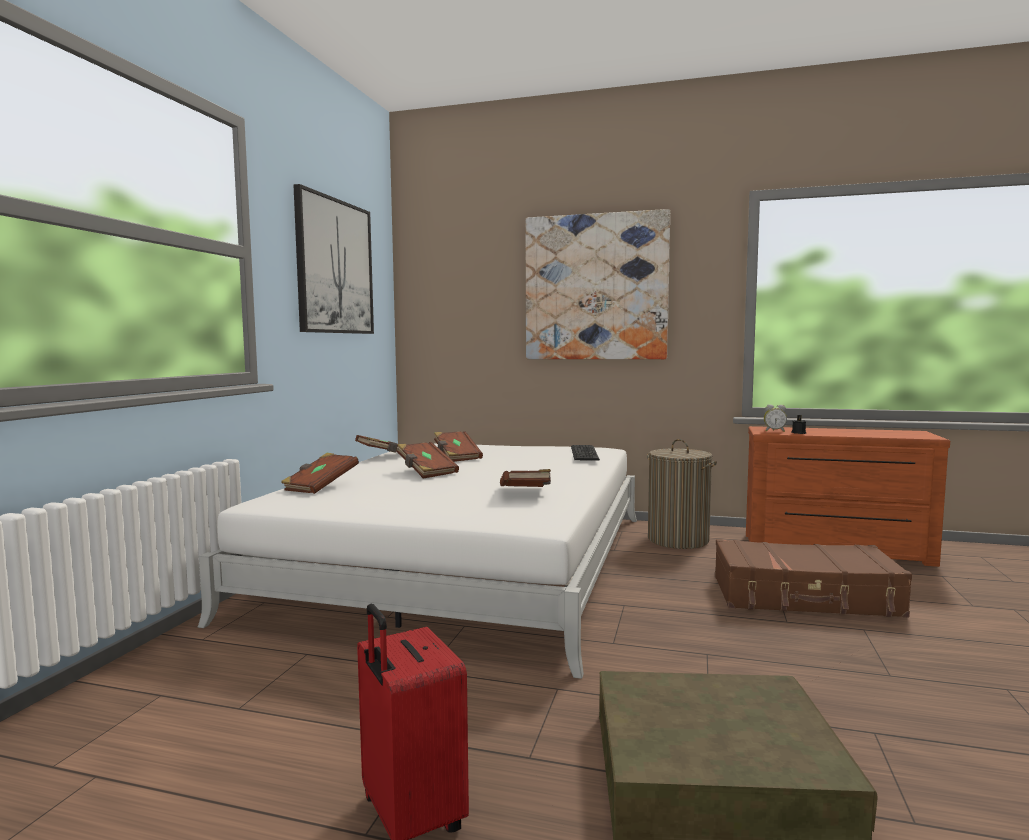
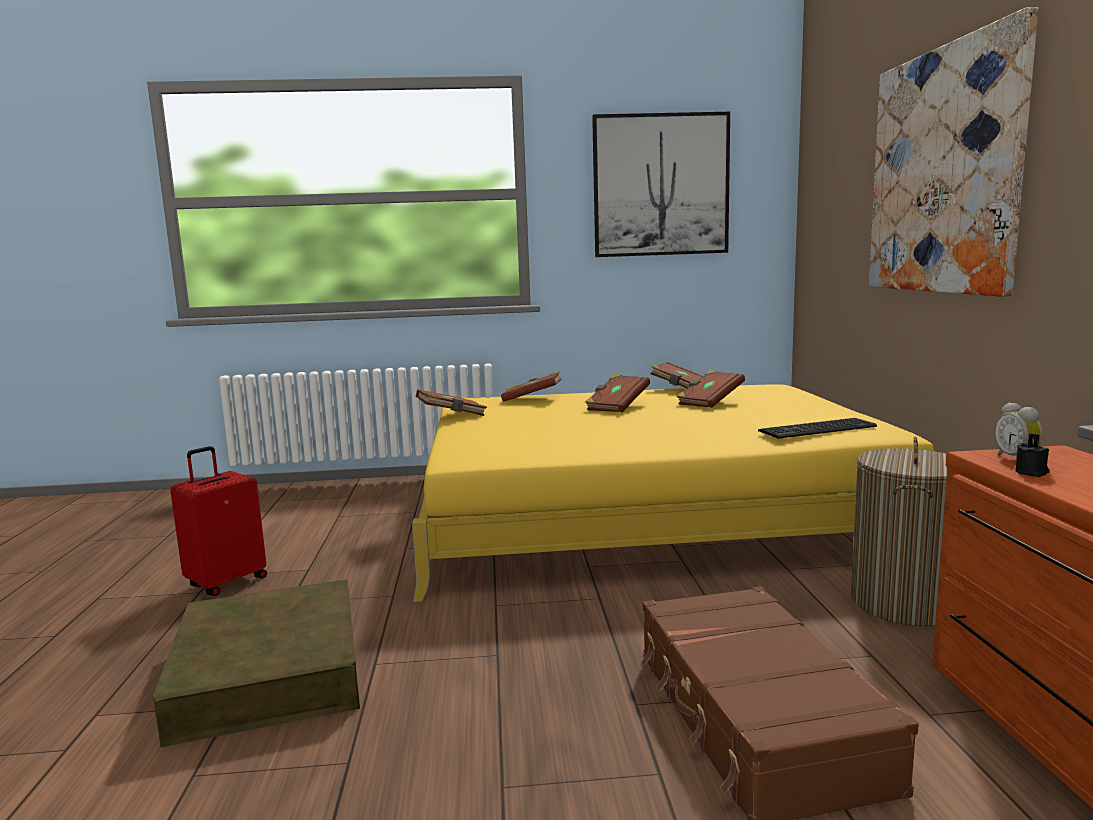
camera: 70 degrees right, 5 degrees up
white bed [198,443,637,679] -> yellow bed [412,384,934,602]
brown book [500,469,551,487] -> brown book moved to [416,389,487,416]

